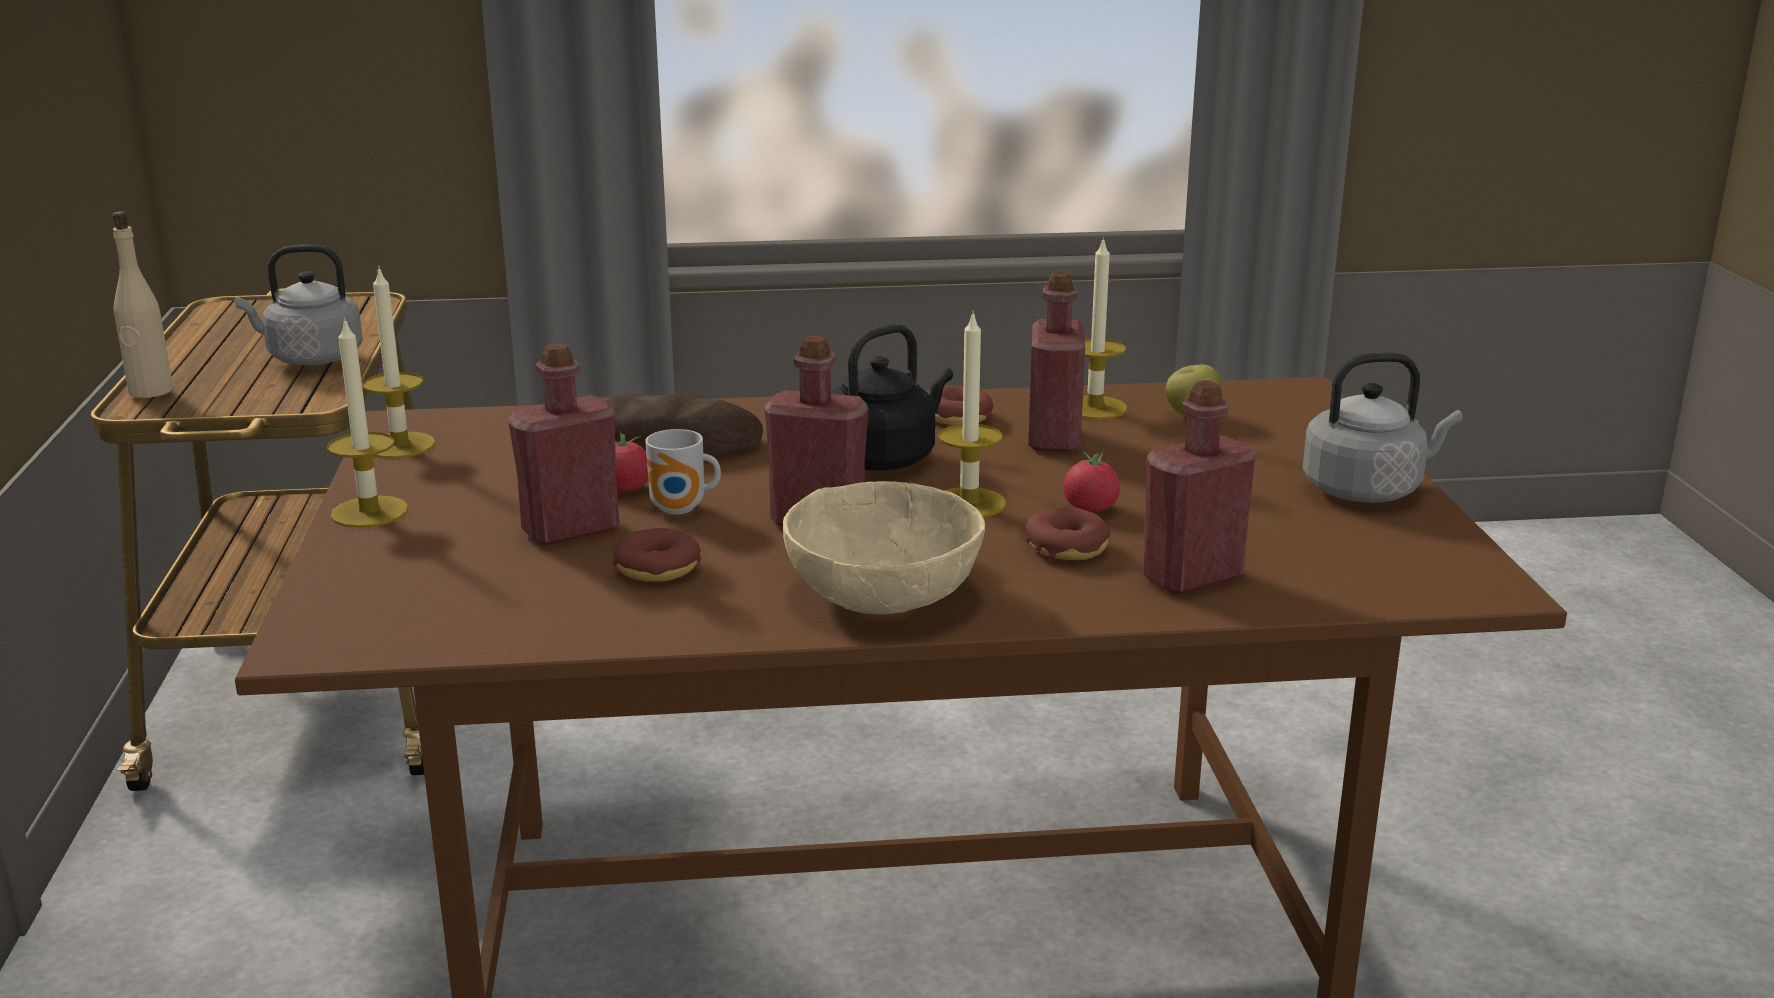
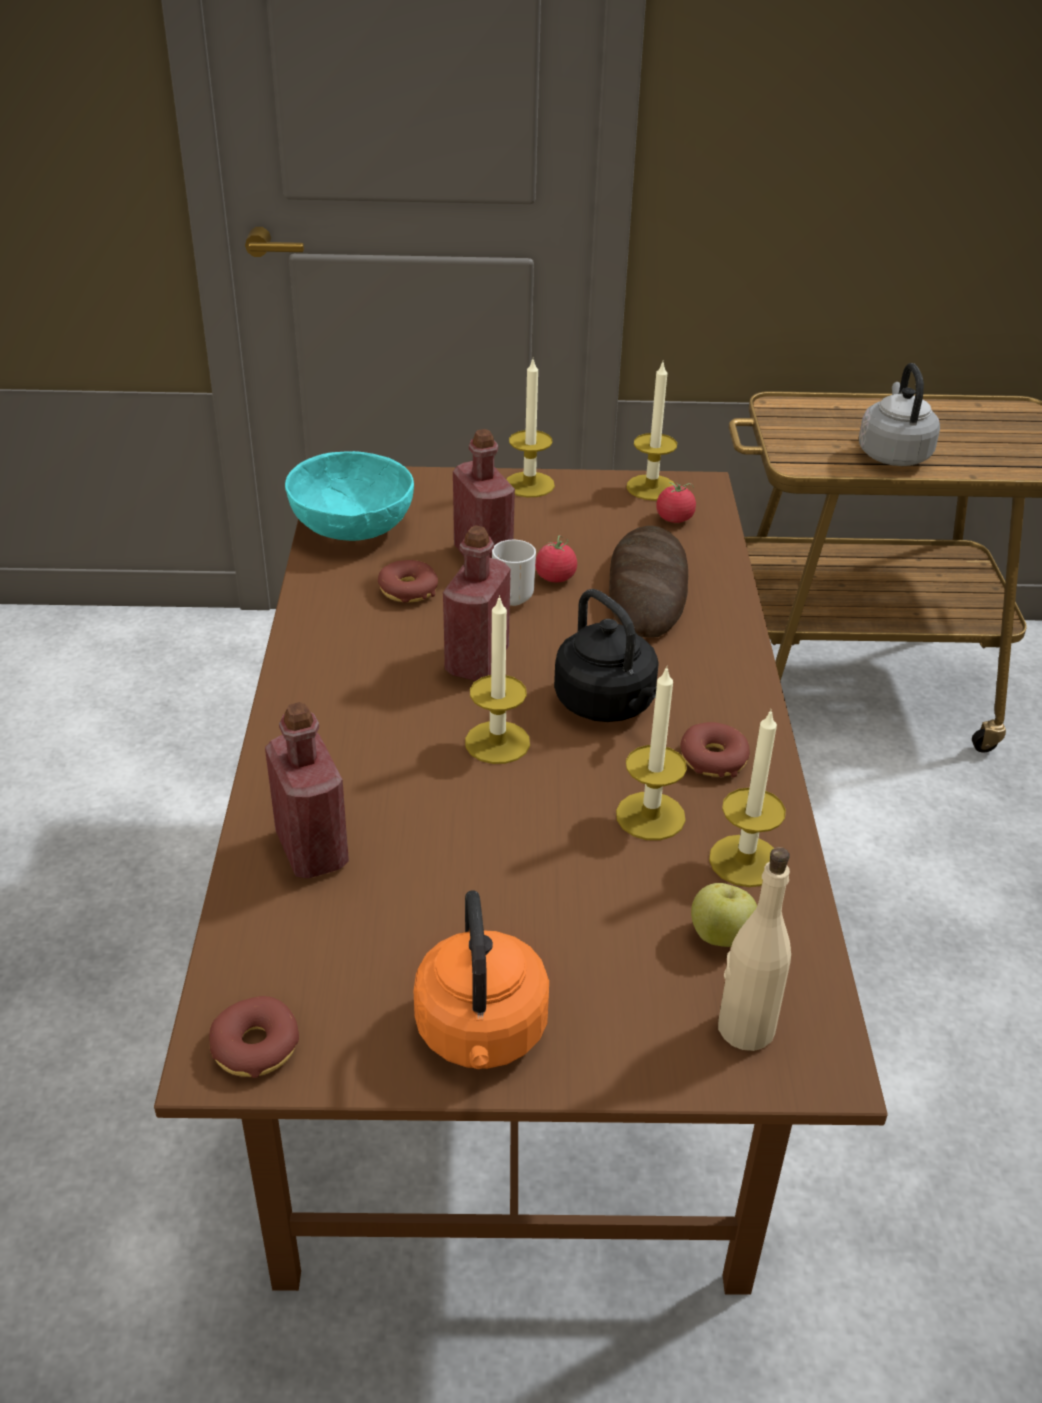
camera: 95 degrees right, 15 degrees up
beige bottle [113,211,173,398] -> beige bottle moved to [718,847,791,1051]
beige bowl [783,481,985,614] -> none
donut [1025,507,1110,560] -> donut moved to [209,996,299,1078]
red bottle [1028,272,1085,452] -> candle [616,666,687,840]
tomato [1063,450,1120,512] -> tomato moved to [657,482,696,523]
grey kettle [1303,352,1462,503] -> orange kettle [414,890,549,1069]
none -> turquoise bowl [285,451,414,541]

